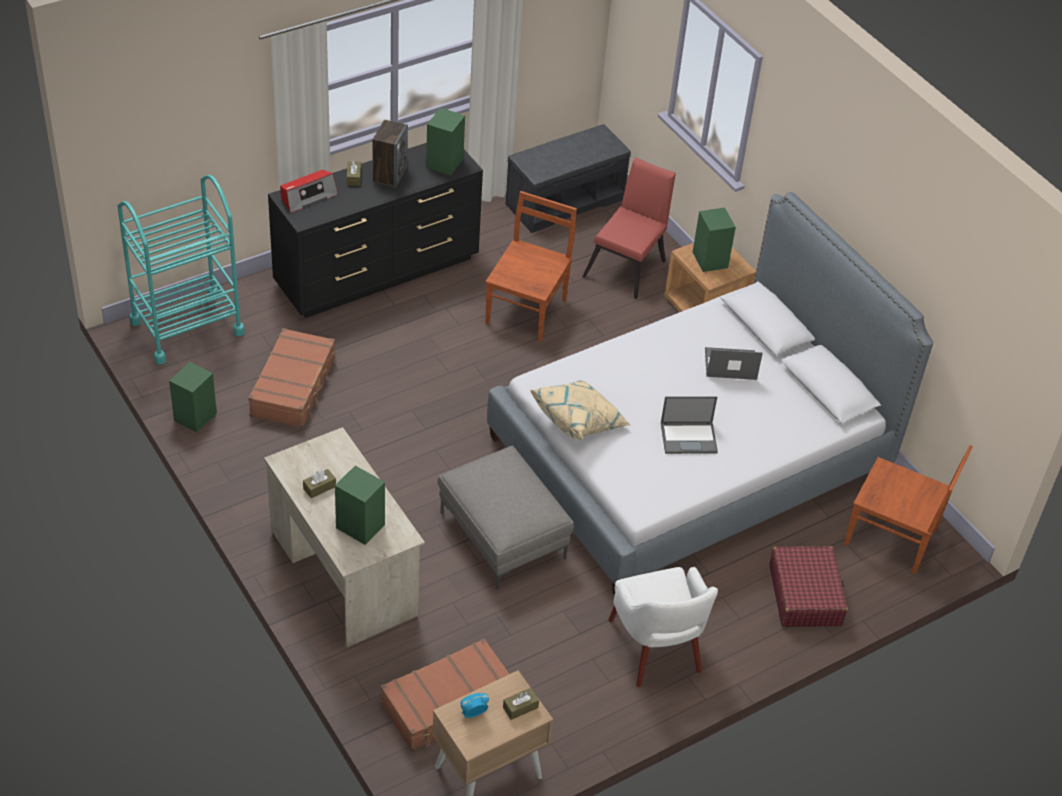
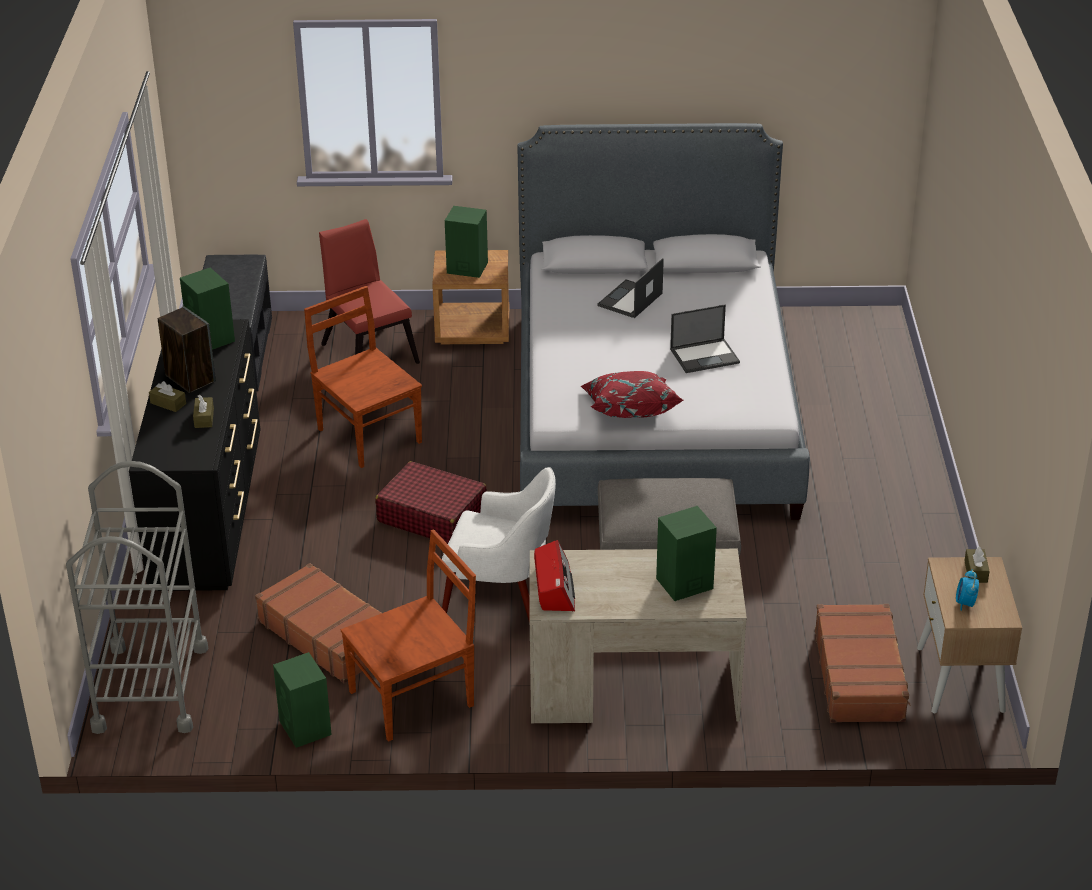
camera: 55 degrees left, 10 degrees down
turquoise cart [118,175,245,364] -> grey cart [66,461,208,734]
radio [280,170,338,213] -> radio moved to [534,540,575,611]
brown tissue box [303,469,336,498] -> brown tissue box moved to [193,395,214,428]
beige pillow [530,380,630,440] -> red pillow [580,371,683,418]
white armchair [608,567,718,687] -> white armchair moved to [442,467,556,623]
laptop [661,396,718,454] -> laptop turned 45 degrees clockwise [670,304,740,373]
red suitcase [769,546,848,627] -> red suitcase moved to [375,461,487,544]
brown chair [844,445,973,574] -> brown chair moved to [341,530,476,742]

